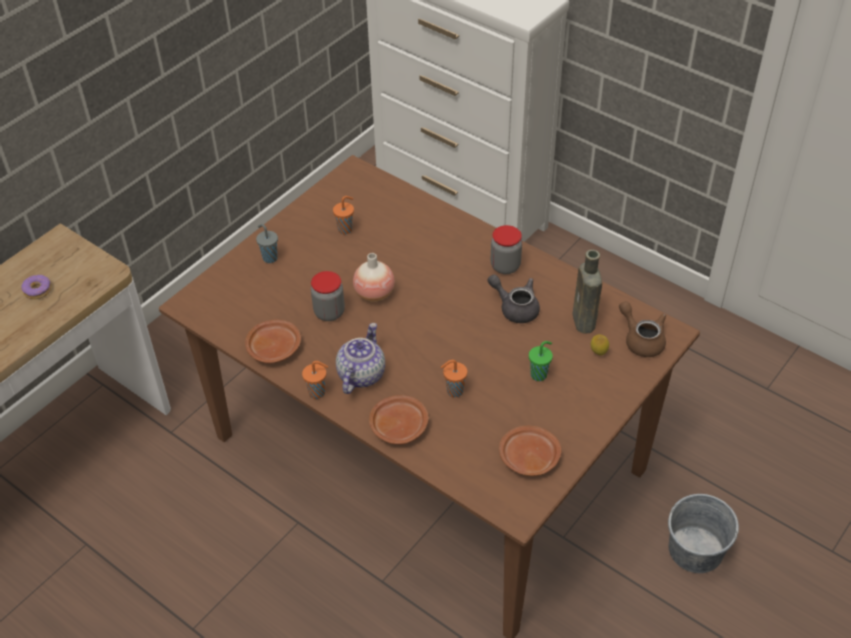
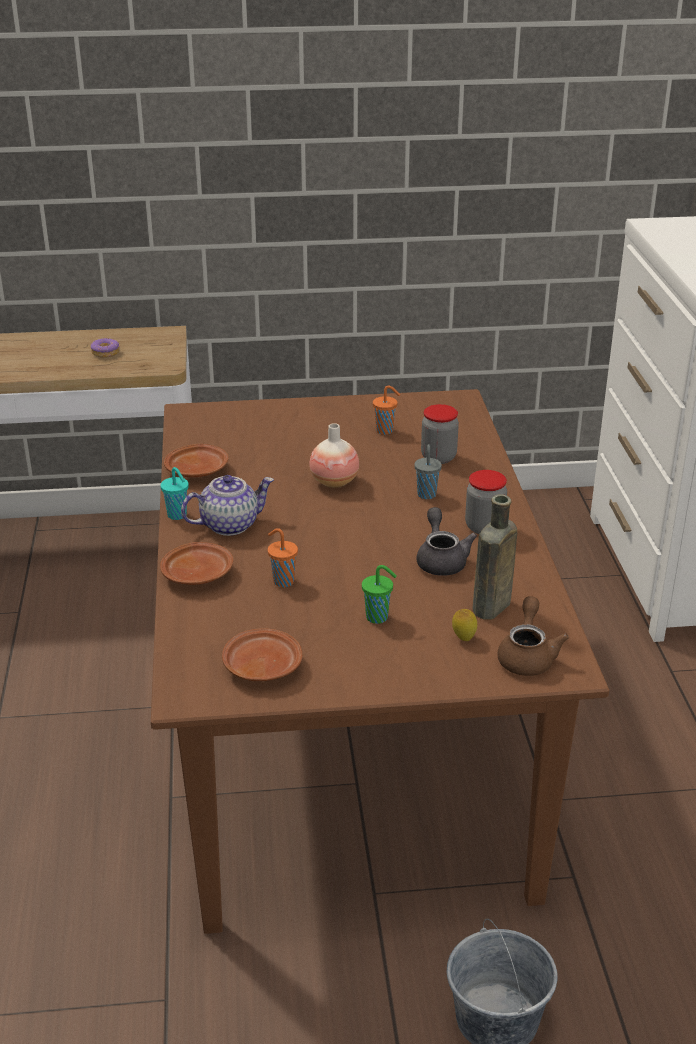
camera: 45 degrees right, 15 degrees down
grey cup [256,224,278,263] -> grey cup moved to [414,444,442,499]
orange cup [302,361,328,399] -> turquoise cup [160,467,188,520]
jar [311,271,345,321] -> jar moved to [421,404,459,464]

